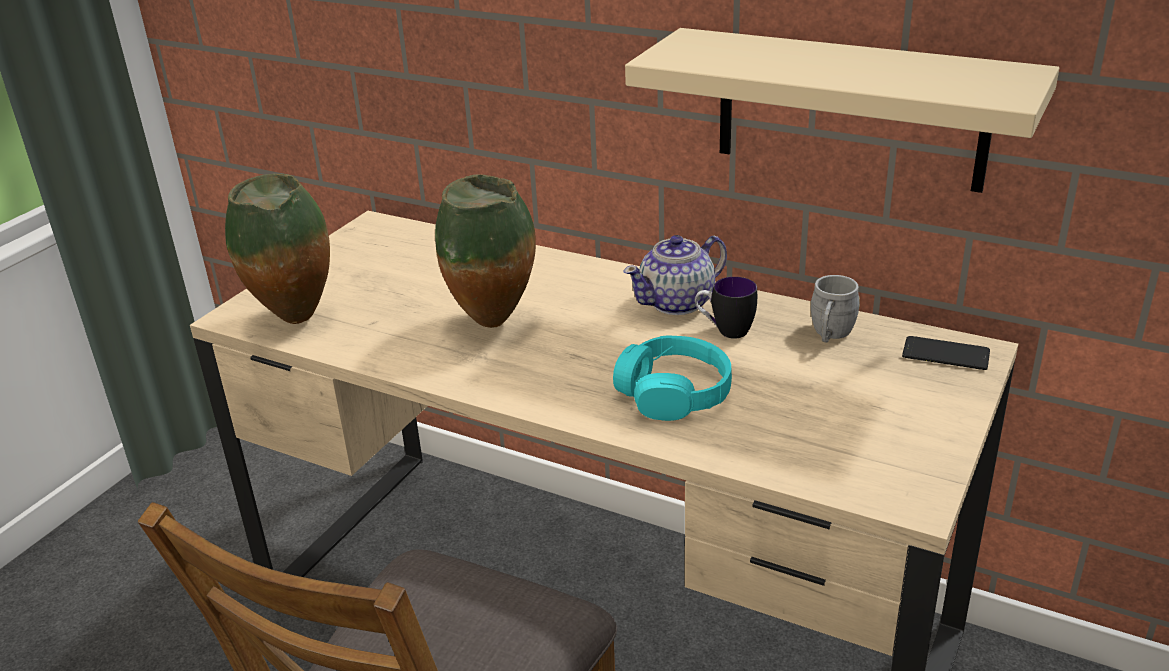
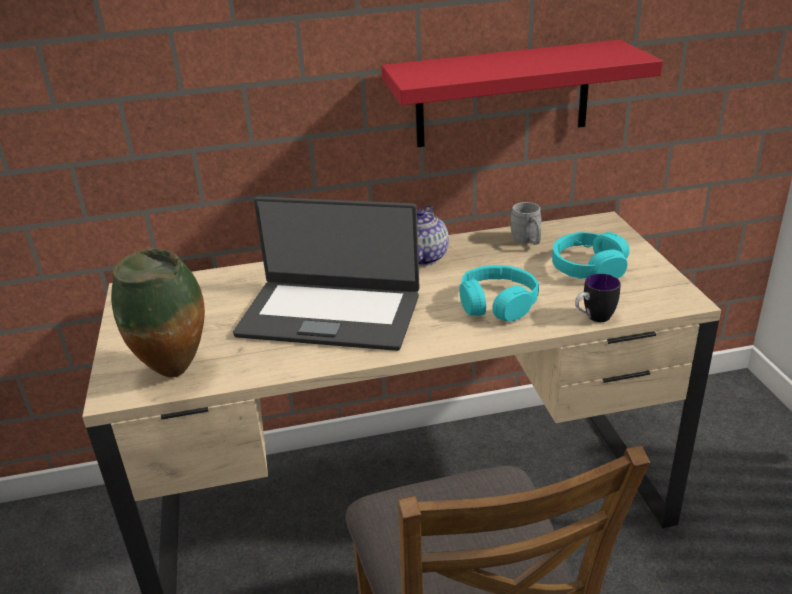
camera: 40 degrees left, 0 degrees up
vase [435,174,536,328] -> laptop [233,197,420,351]
beige shelf [625,28,1059,193] -> red shelf [381,40,663,147]
mug [695,277,757,339] -> mug moved to [575,274,620,322]
phone [902,336,990,370] -> none
none -> turquoise headphones [552,232,629,279]

